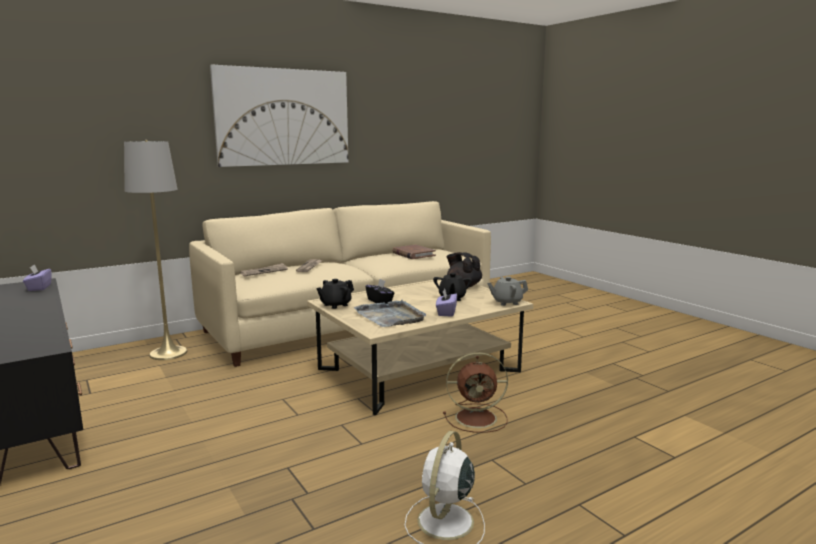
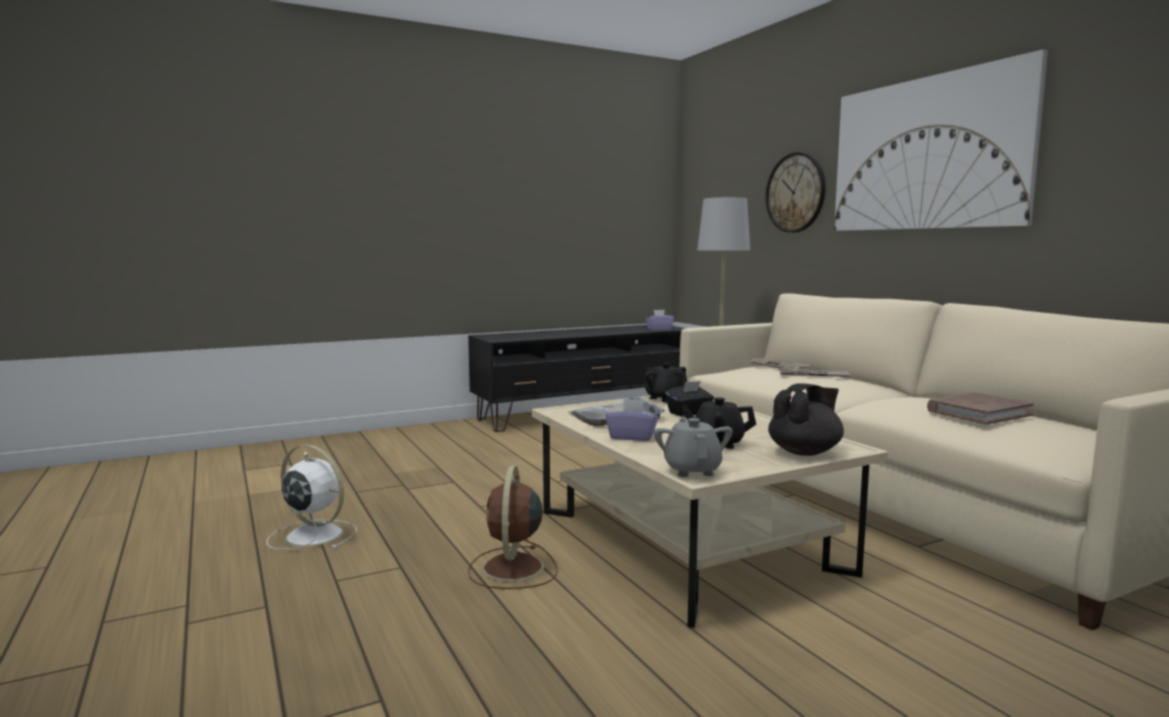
camera: 95 degrees right, 5 degrees down
none -> wall clock [766,152,826,233]

